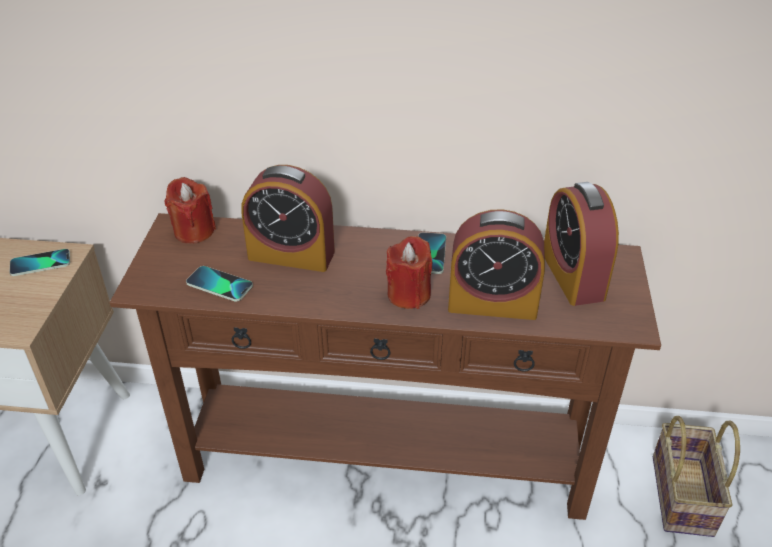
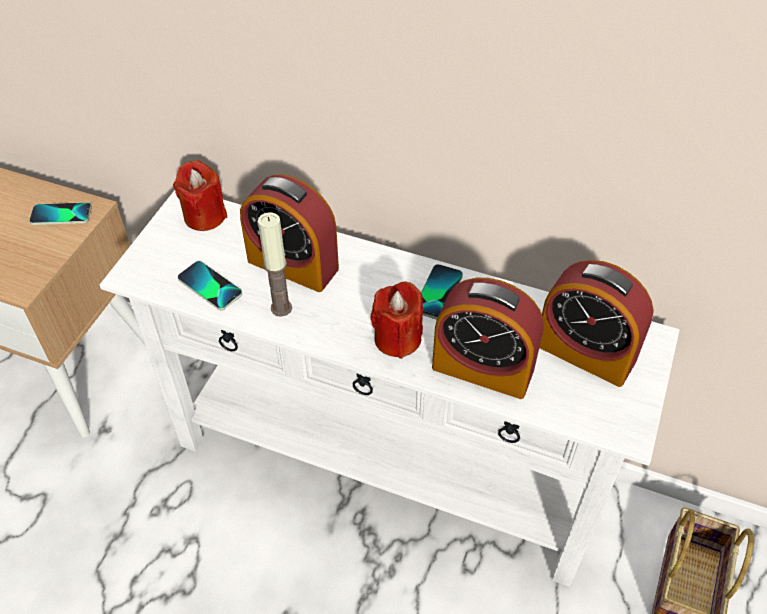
camera: 15 degrees right, 10 degrees up
brown console table [109,213,661,520] -> white console table [99,190,680,587]
alarm clock [544,182,619,306] -> alarm clock turned 60 degrees counterclockwise [539,260,654,387]
none -> candle [258,212,292,317]

